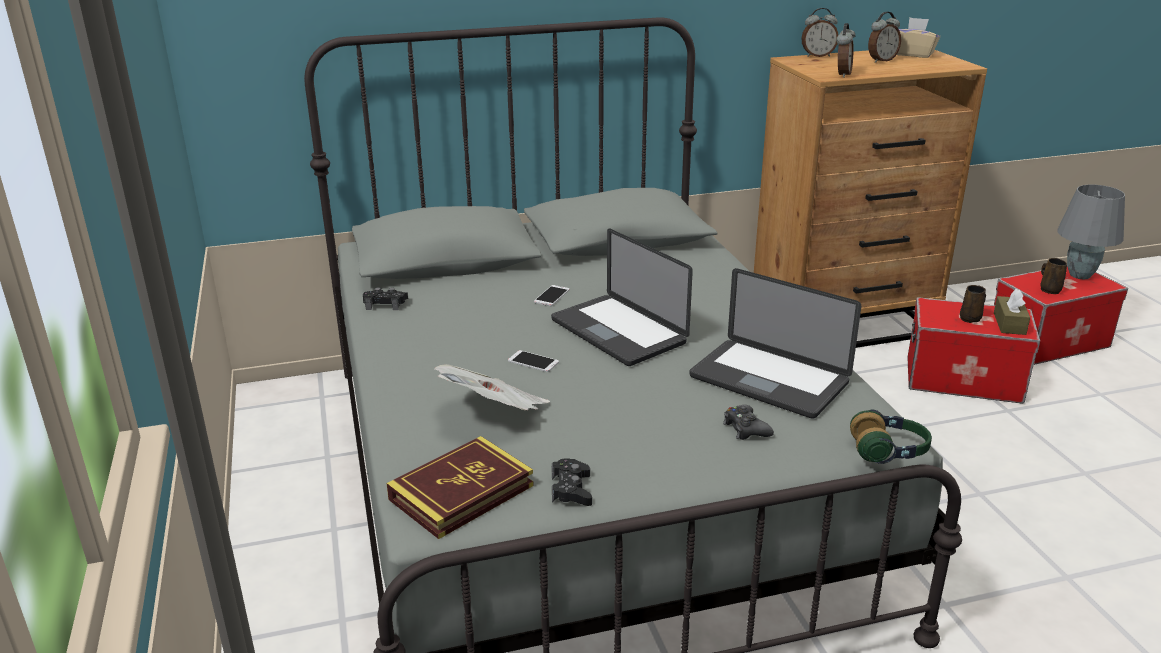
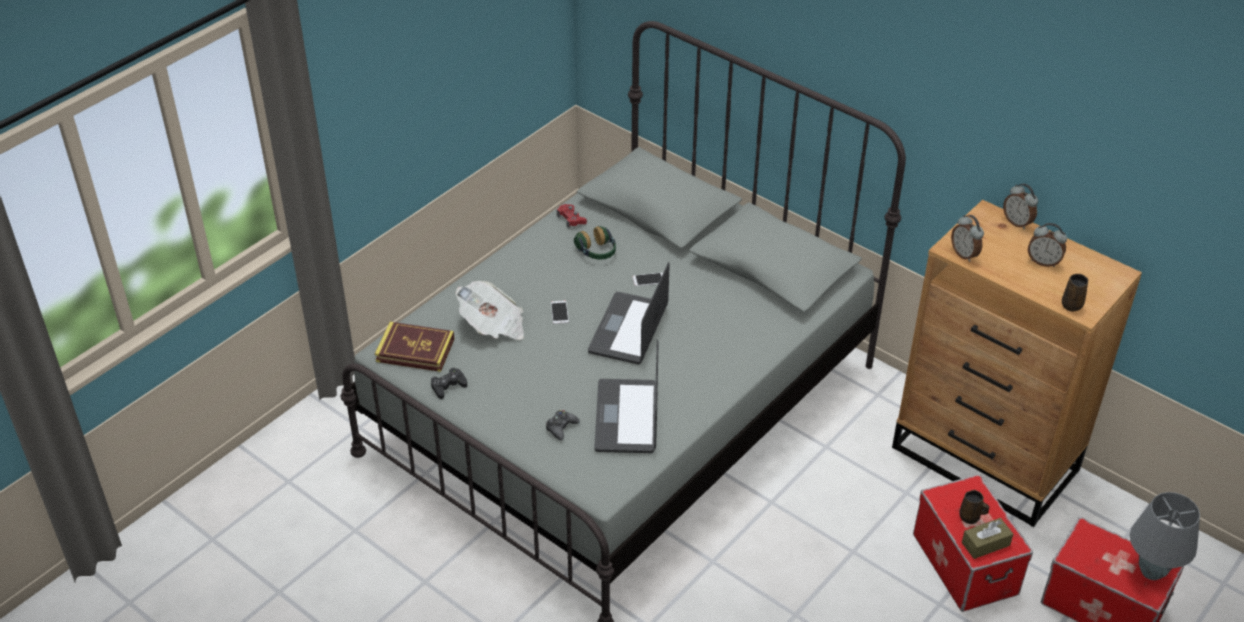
camera: 55 degrees right, 15 degrees up
black game controller [363,287,408,310] -> red game controller [557,204,587,229]
alarm clock [836,23,855,78] -> alarm clock turned 75 degrees clockwise [951,215,984,262]
headphones [850,410,932,464] -> headphones moved to [574,226,616,260]
beige tissue box [897,17,940,58] -> none
brown mug [1040,258,1067,294] -> brown mug moved to [1062,274,1088,312]

